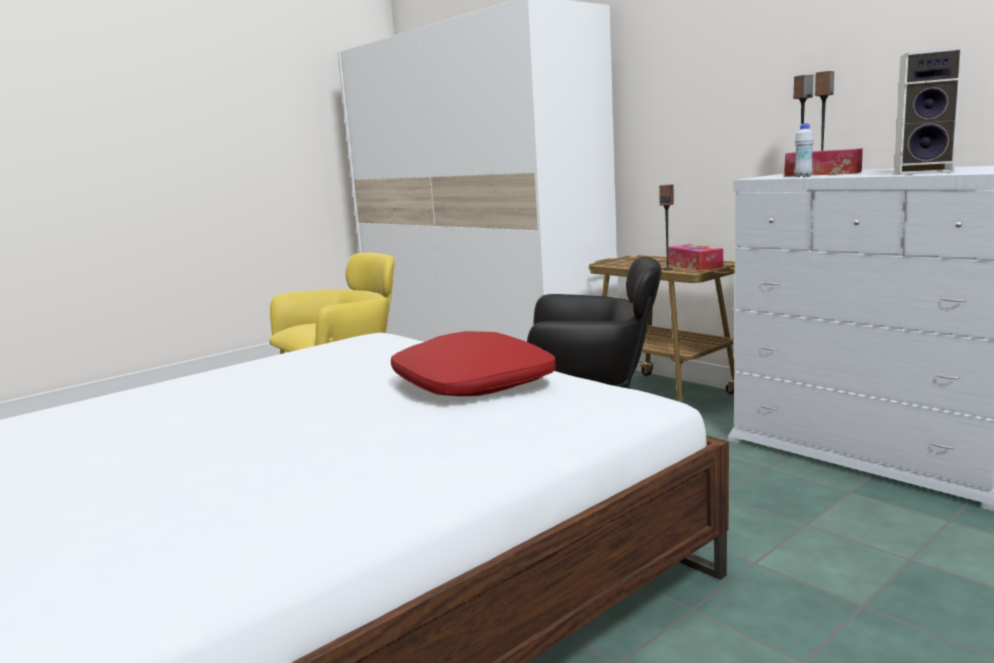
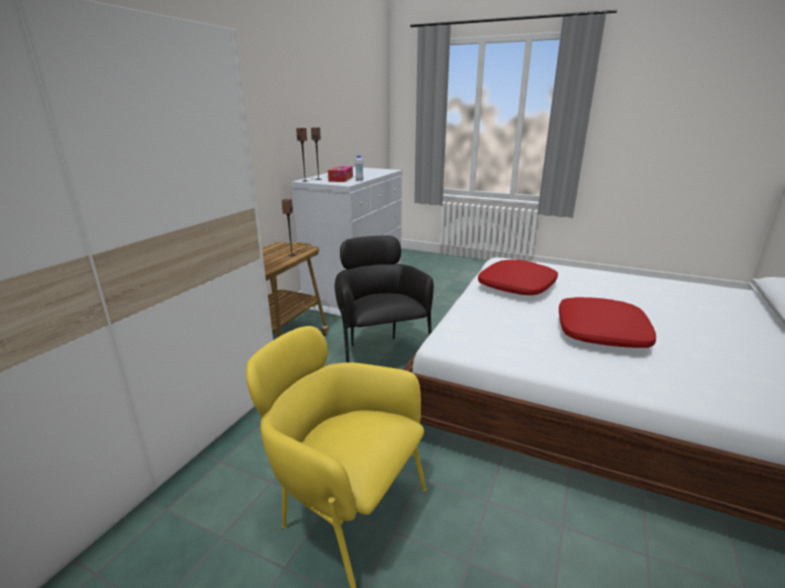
camera: 115 degrees left, 10 degrees up
tissue box [668,244,723,271] -> none
speaker [894,47,963,175] -> none
none -> red pillow [559,297,656,348]

